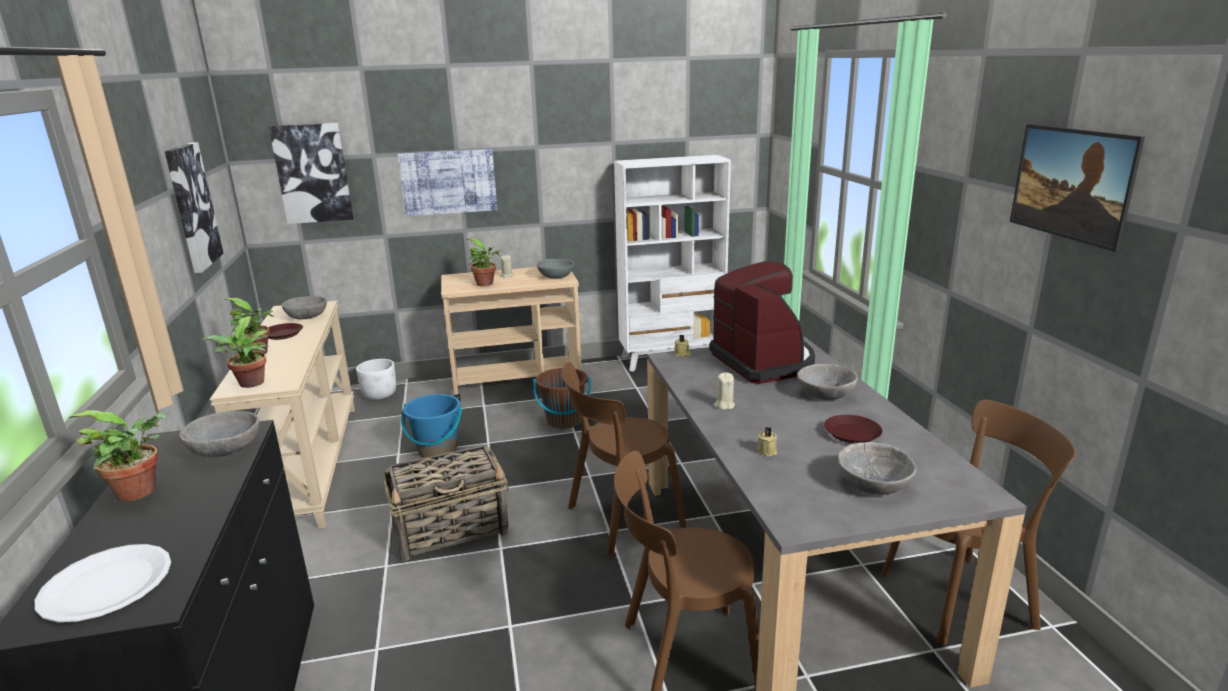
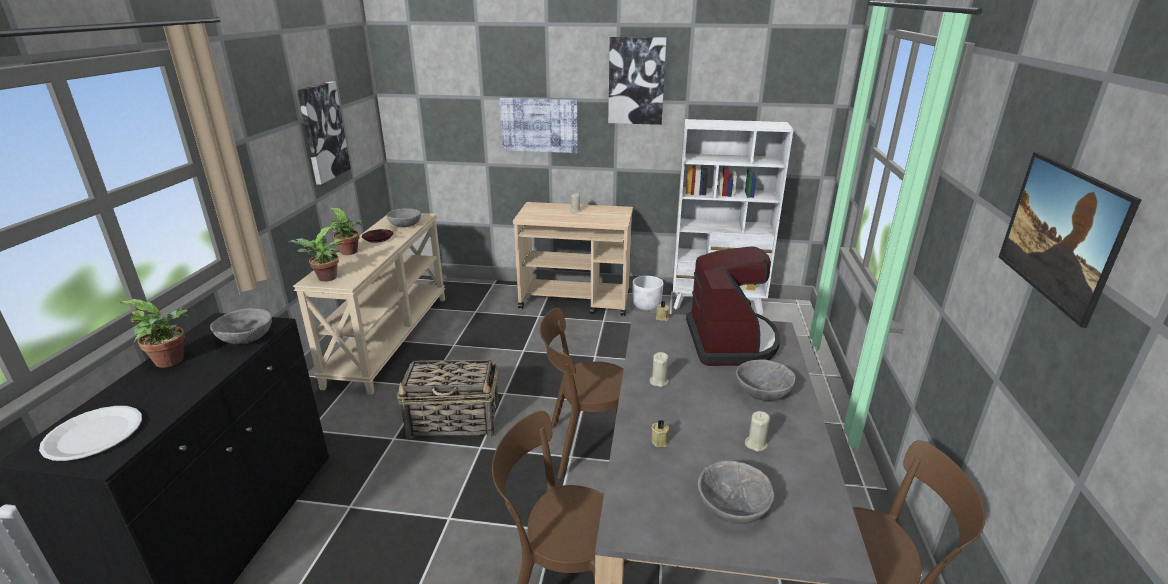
camera: 20 degrees right, 5 degrees up
picture [269,123,353,224] -> picture moved to [608,37,666,125]
white planter [356,359,396,400] -> white planter moved to [633,276,663,310]
blue bucket [401,394,462,458] -> none
potted plant [466,238,501,286] -> none
brown bucket [533,368,591,429] -> none
grey bowl [537,259,574,279] -> none
brown plate [824,415,882,444] -> beige candle [745,411,770,452]

